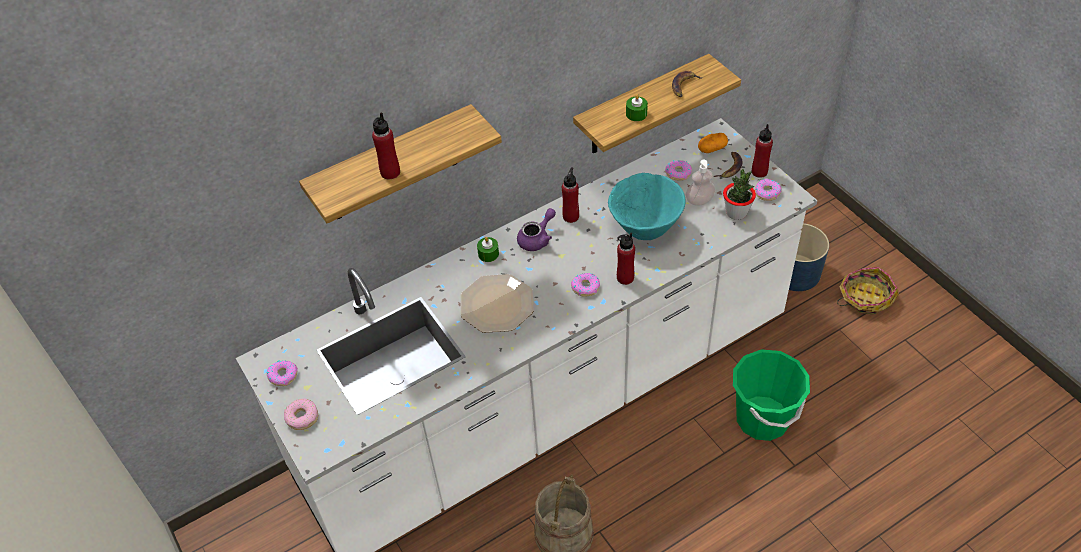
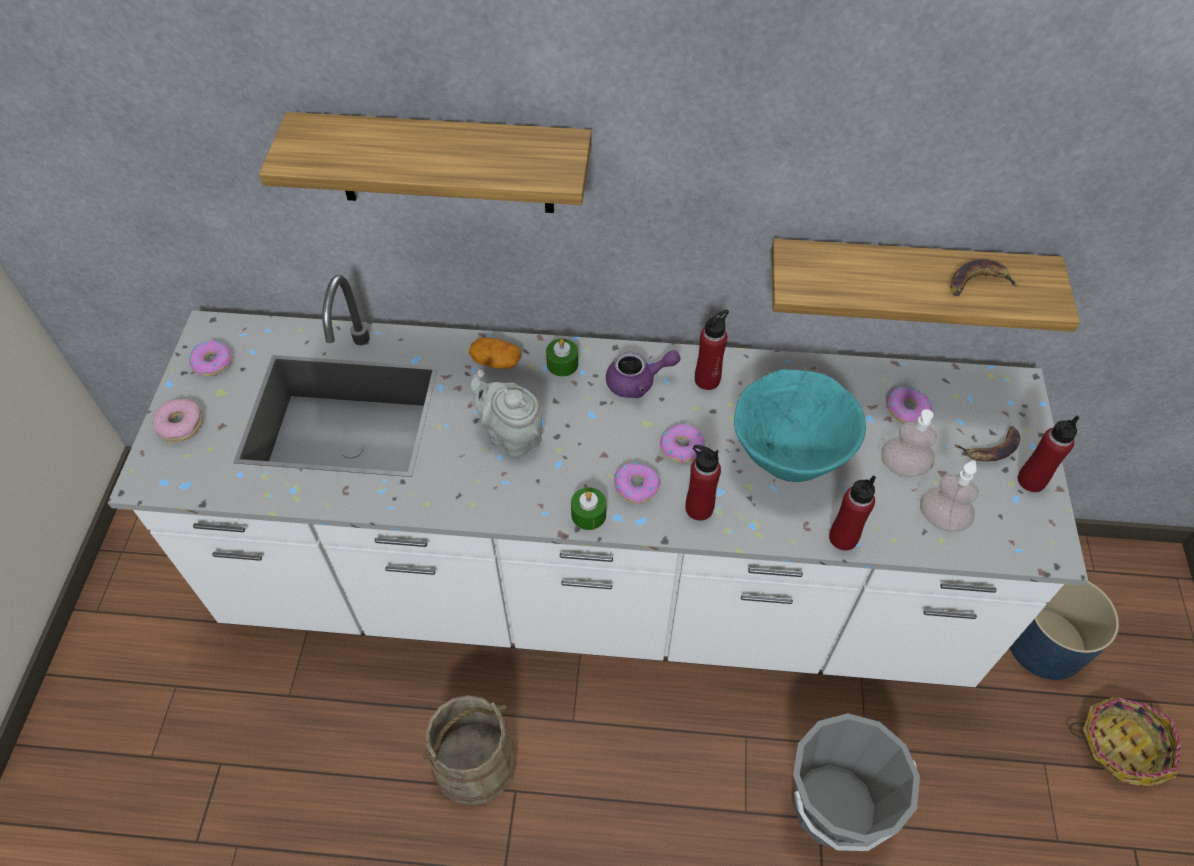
camera: 35 degrees right, 5 degrees up
red bottle [372,113,400,179] -> red bottle moved to [829,476,876,551]
plate [460,274,534,333] -> grey teapot [470,370,543,458]
green candle [626,94,648,121] -> green candle moved to [571,488,607,530]
potato [698,133,728,153] -> potato moved to [469,338,521,369]
potted plant [723,169,756,220] -> soap dispenser [920,460,979,532]
green bucket [733,349,810,441] -> grey bucket [793,713,920,851]
donut [755,179,782,201] -> donut moved to [660,424,705,463]

